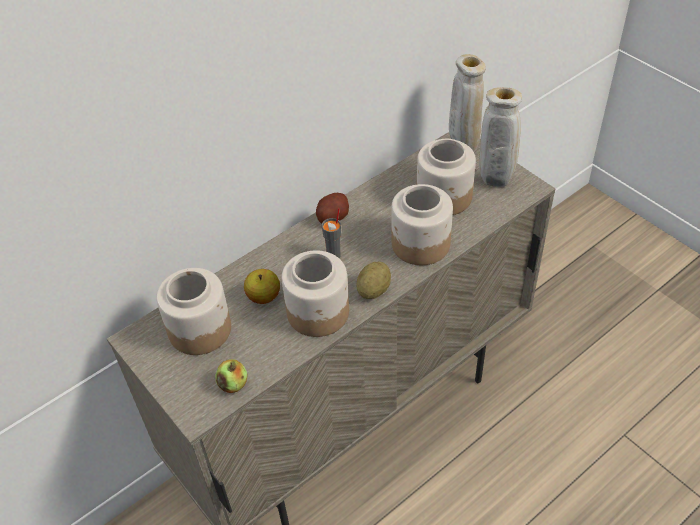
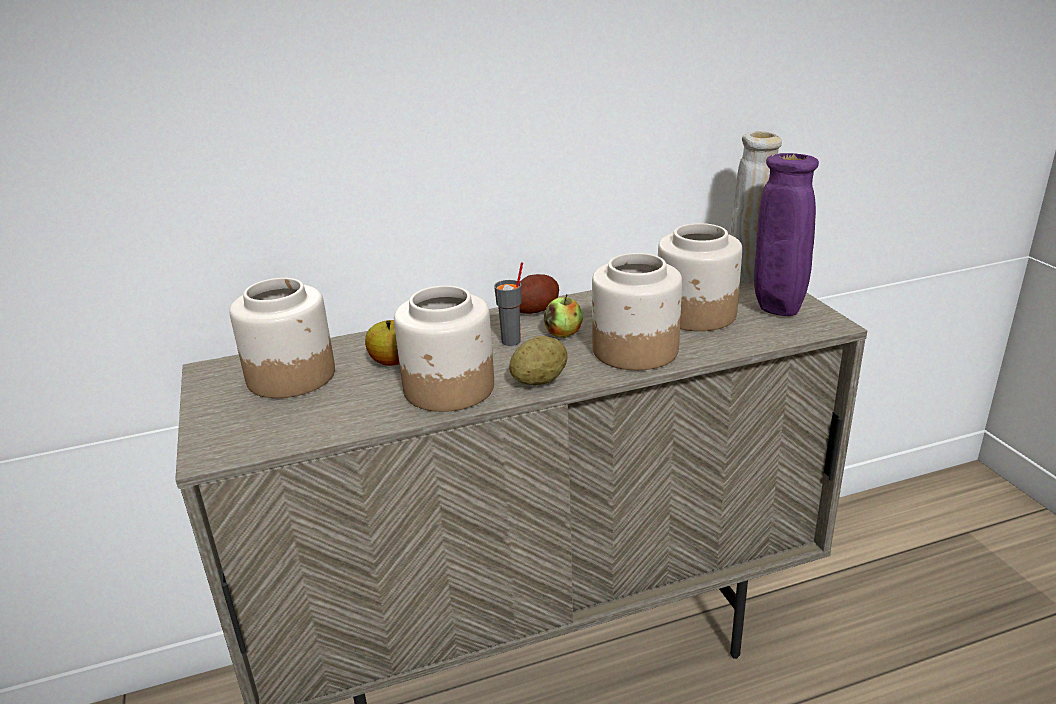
camera: 20 degrees right, 20 degrees down
apple [215,359,247,393] -> apple moved to [544,294,583,338]
beige vase [479,87,522,187] -> purple vase [754,153,819,316]

